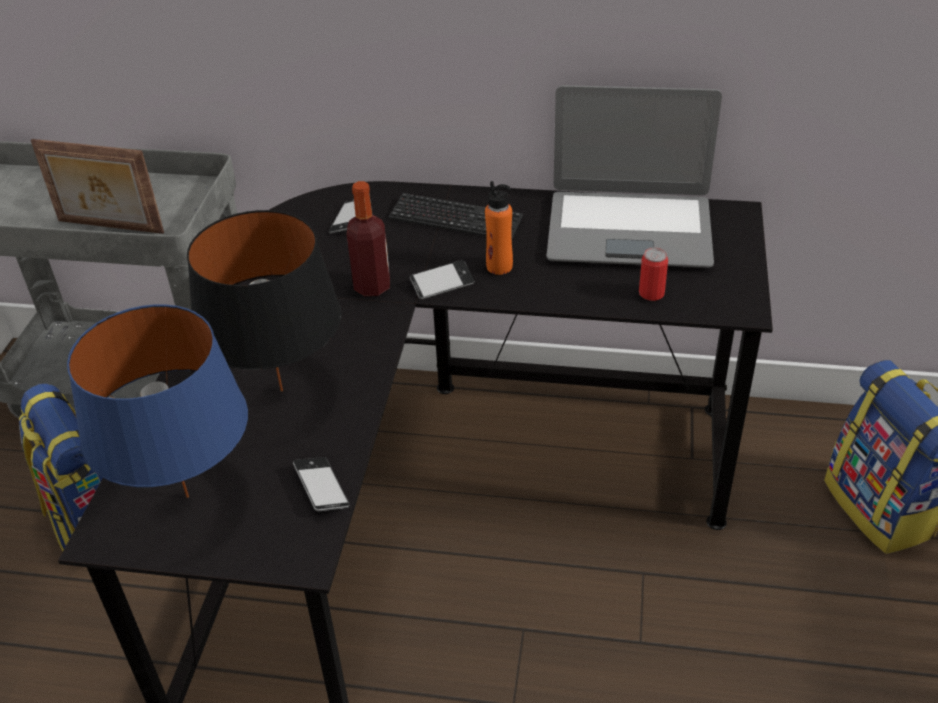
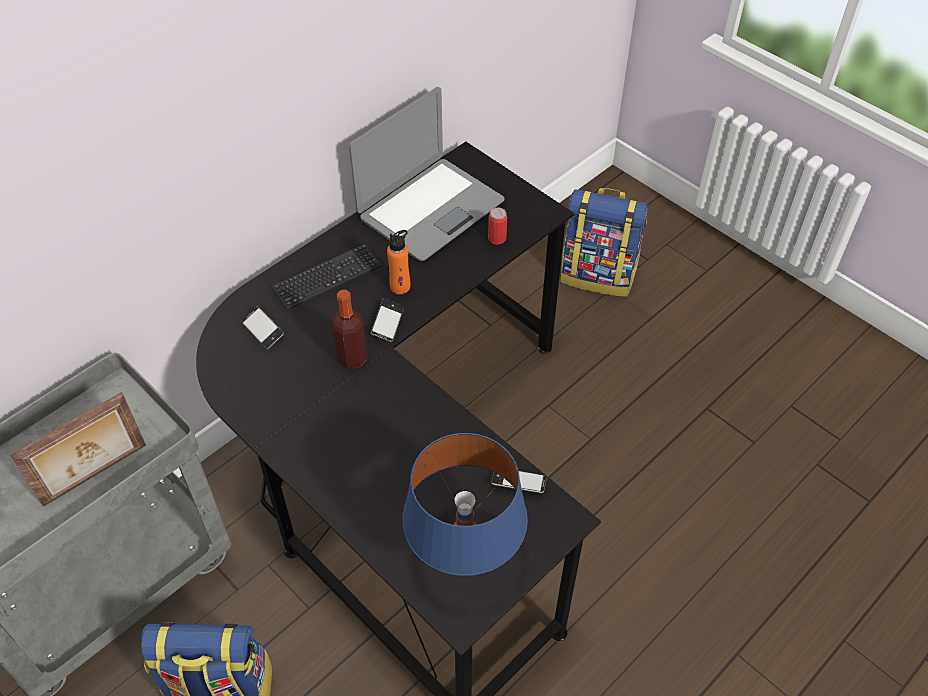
camera: 55 degrees left, 10 degrees up
black table lamp [187,210,342,392] -> none

